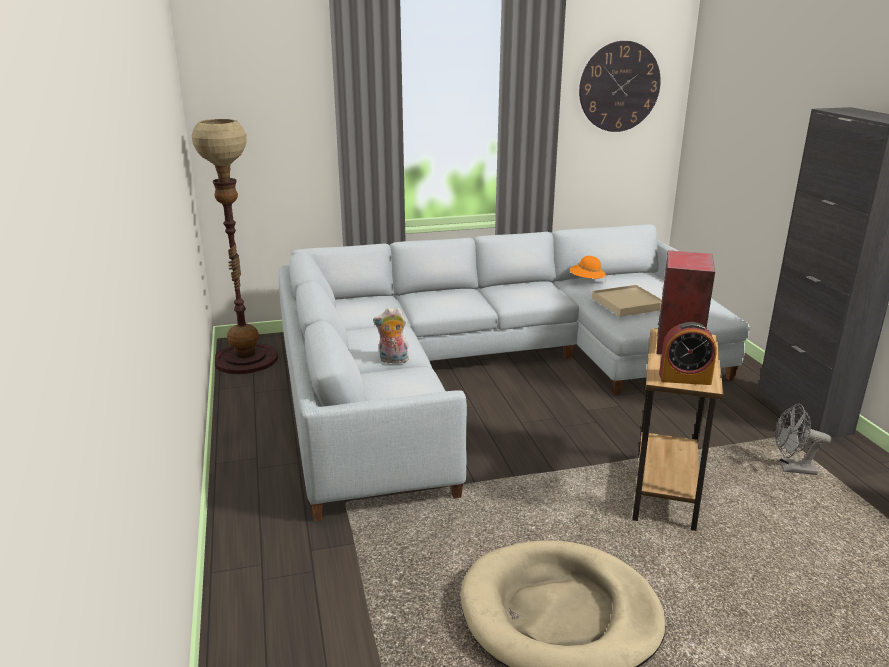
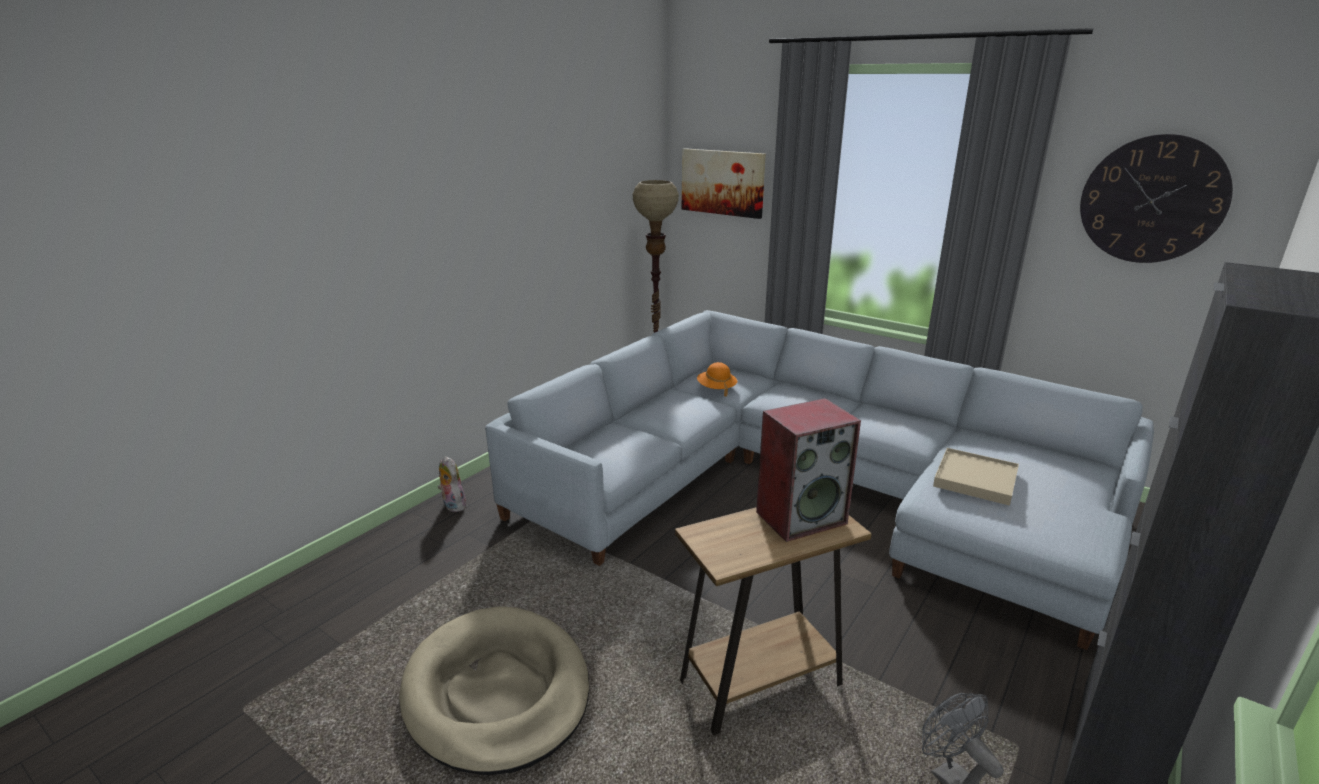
camera: 50 degrees right, 0 degrees up
plush toy [373,307,410,364] -> plush toy moved to [438,456,466,512]
orange hat [570,256,606,281] -> orange hat moved to [697,362,737,397]
alarm clock [659,322,717,385] -> none
none -> picture [682,148,766,219]

